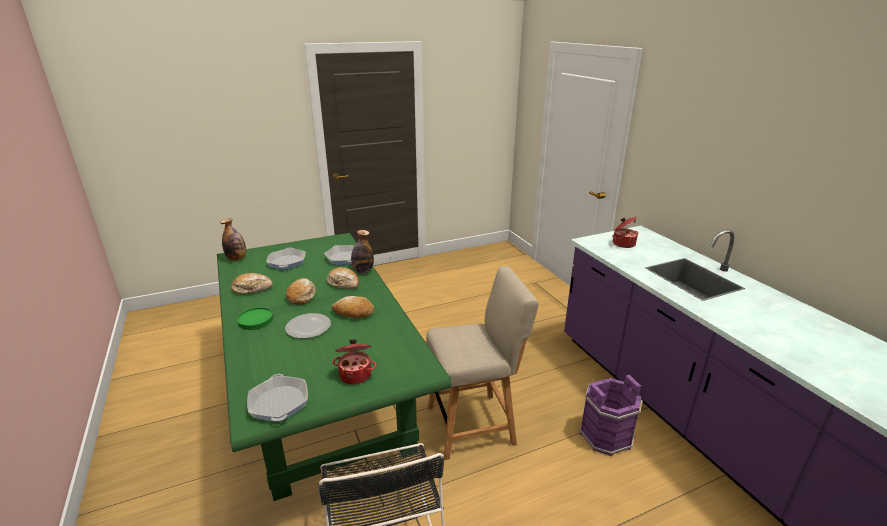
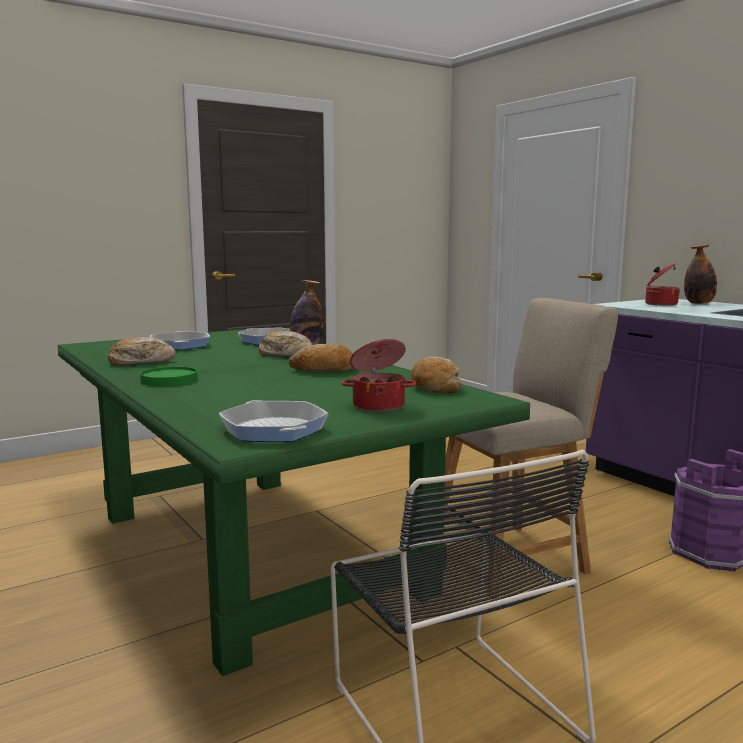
camera: 10 degrees left, 15 degrees down
bottle [220,218,246,261] -> bottle moved to [684,244,717,304]
plate [285,313,331,338] -> none
bread [286,278,316,305] -> bread moved to [411,356,463,393]

